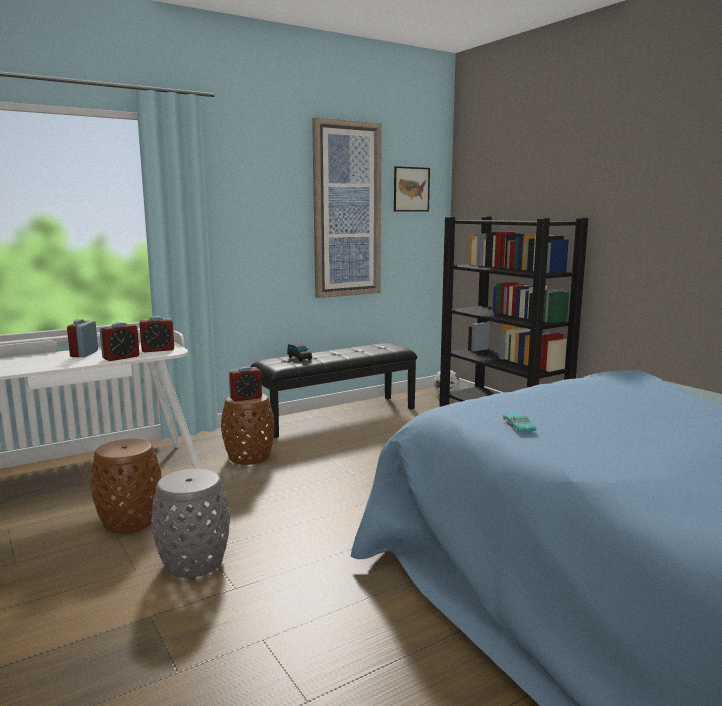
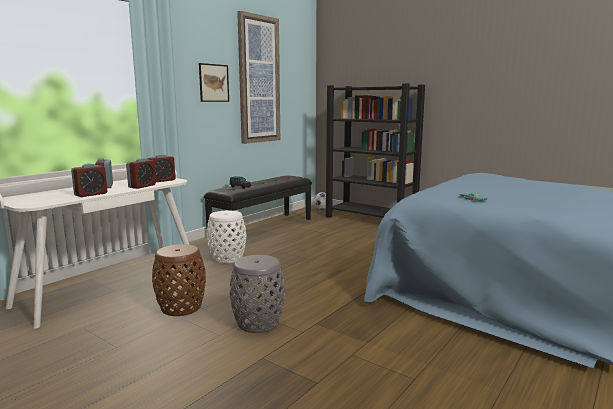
camera: 20 degrees left, 0 degrees up
brown stool [221,393,275,465] -> white stool [207,211,246,264]
alarm clock [229,366,262,402] -> alarm clock moved to [71,164,107,197]
picture [394,166,430,212] -> picture moved to [199,63,229,102]

